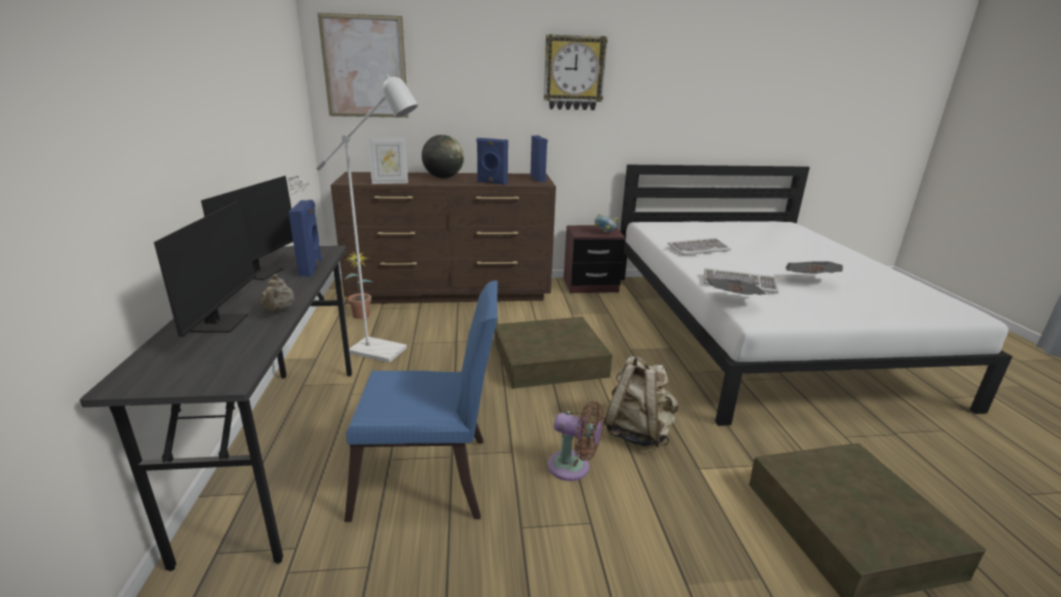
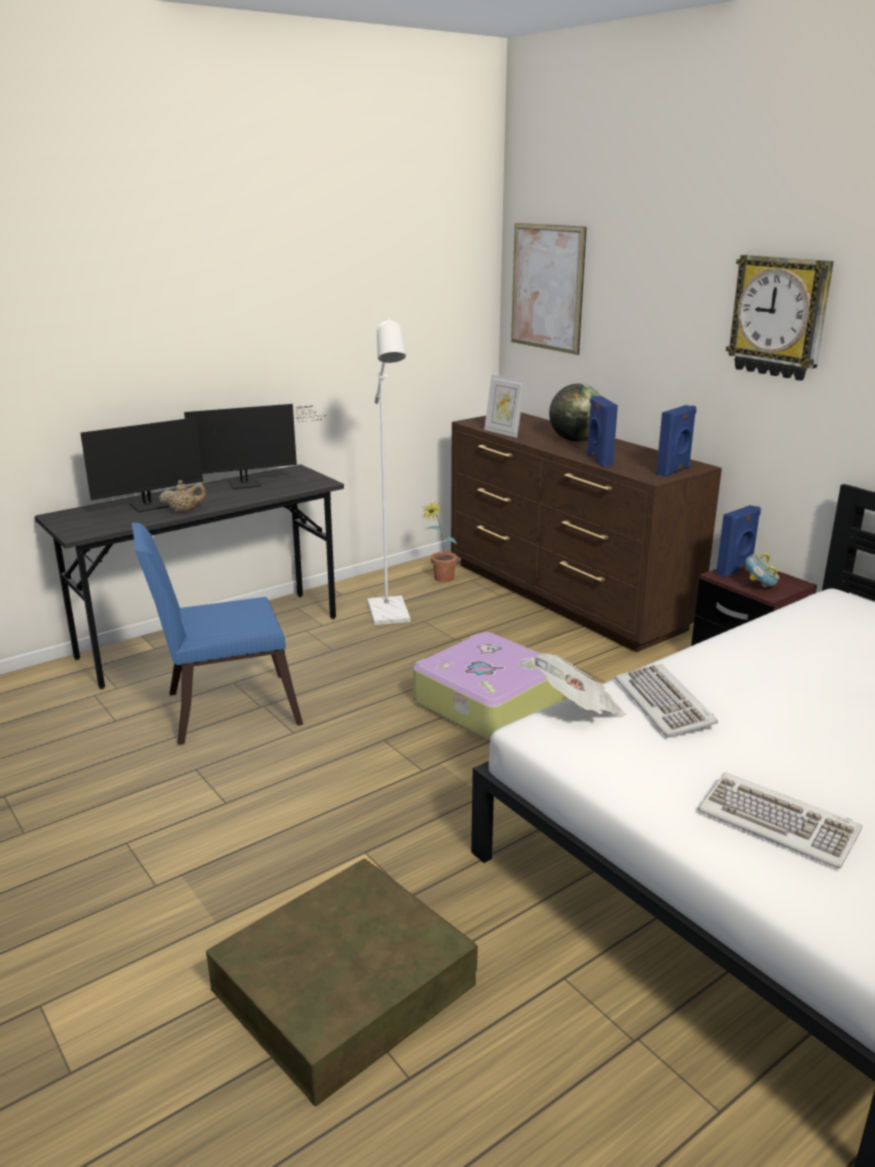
camera: 60 degrees right, 0 degrees up
beige teapot [261,274,294,312] -> beige teapot turned 150 degrees counterclockwise [159,480,207,513]
blue speaker [289,200,322,277] -> blue speaker moved to [716,505,761,578]
blue chair [344,280,498,522] -> blue chair turned 105 degrees clockwise [132,523,303,745]
brown storage box [494,317,612,389] -> suitcase [413,632,564,740]
brown fan [548,401,604,481] -> none
beige backpack [604,356,679,448] -> none
keyboard [667,238,731,255] -> keyboard moved to [697,773,862,869]
newspaper [785,261,843,274] -> none

